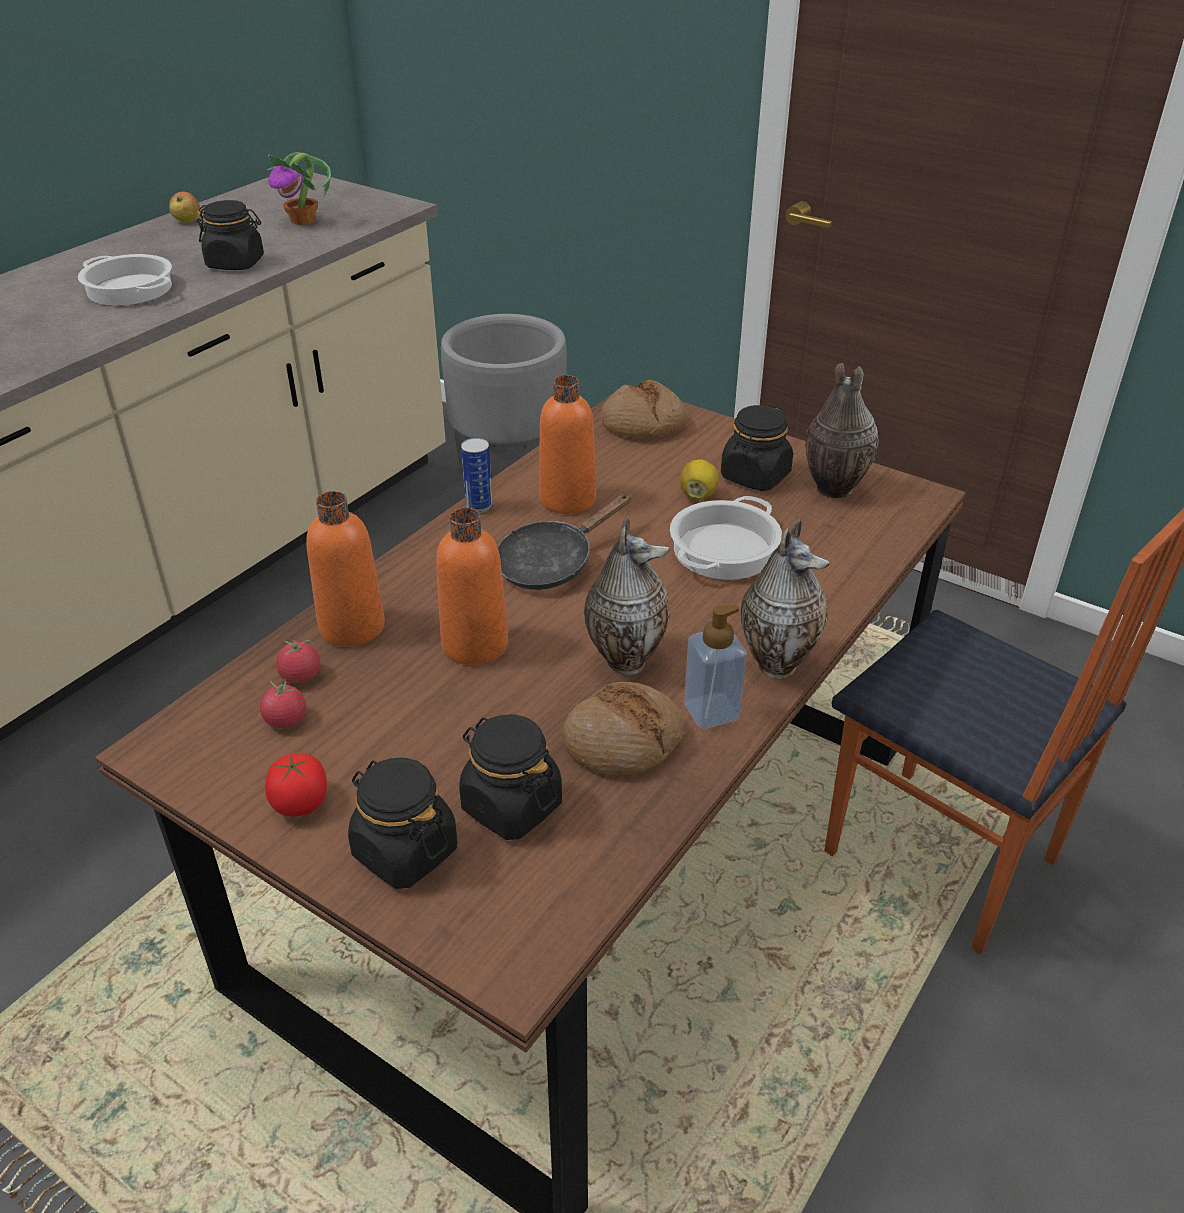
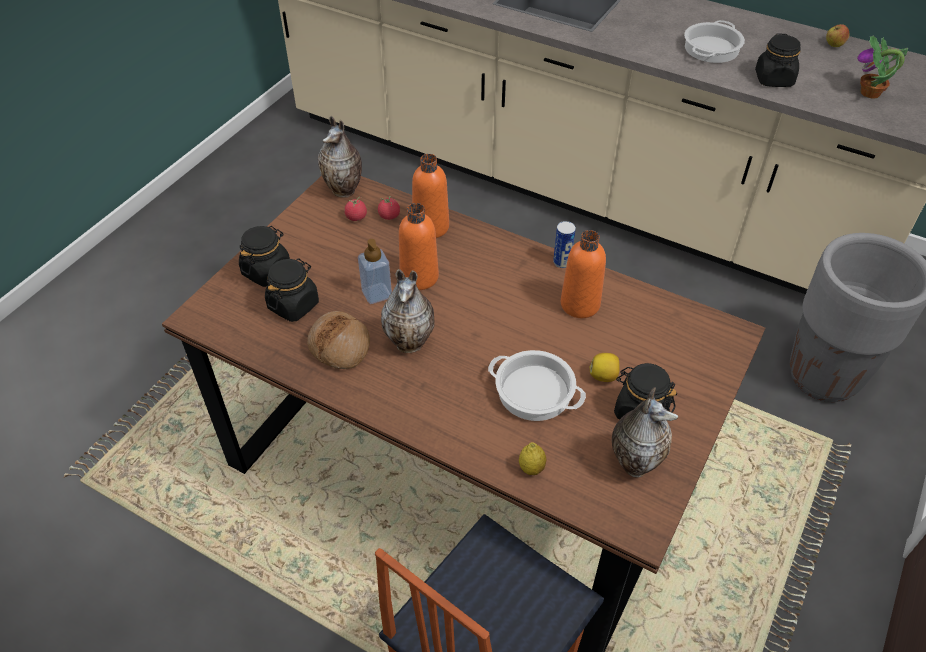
camera: 85 degrees right, 10 degrees up
tomato [265,753,327,816] -> none
black frying pan [498,493,632,590] -> none
bread [601,380,687,438] -> none
soap dispenser [684,605,747,729] -> soap dispenser moved to [358,239,392,304]
vase [741,519,830,679] -> vase moved to [318,116,362,198]
none -> lemon [519,442,546,475]

